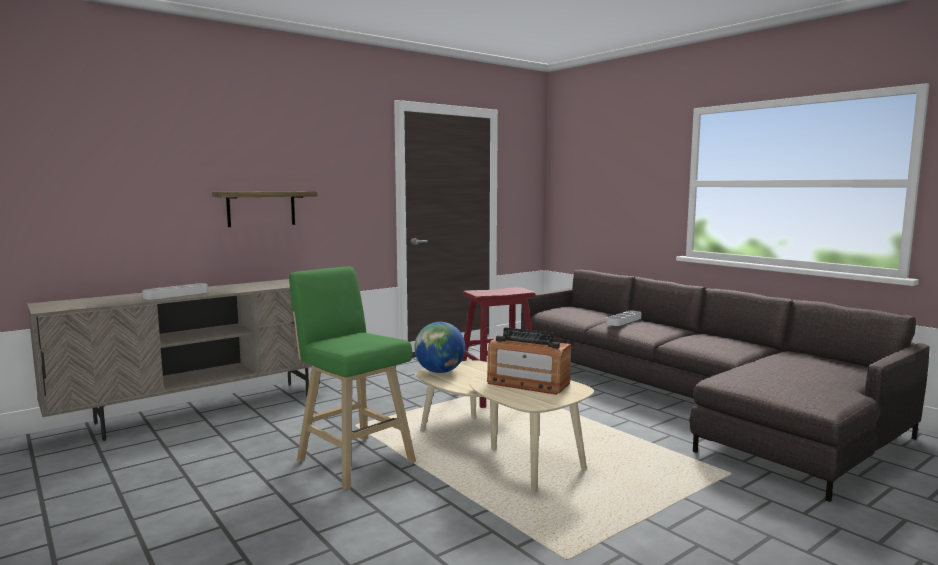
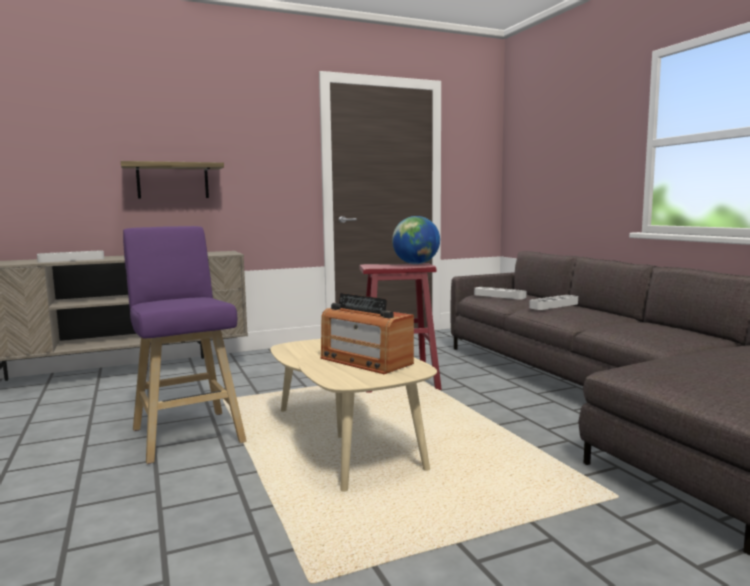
camera: 15 degrees right, 0 degrees up
green stool [289,267,416,490] -> purple stool [123,226,247,464]
globe [414,322,465,373] -> globe moved to [392,216,440,264]
none -> grey tray [474,287,526,299]

